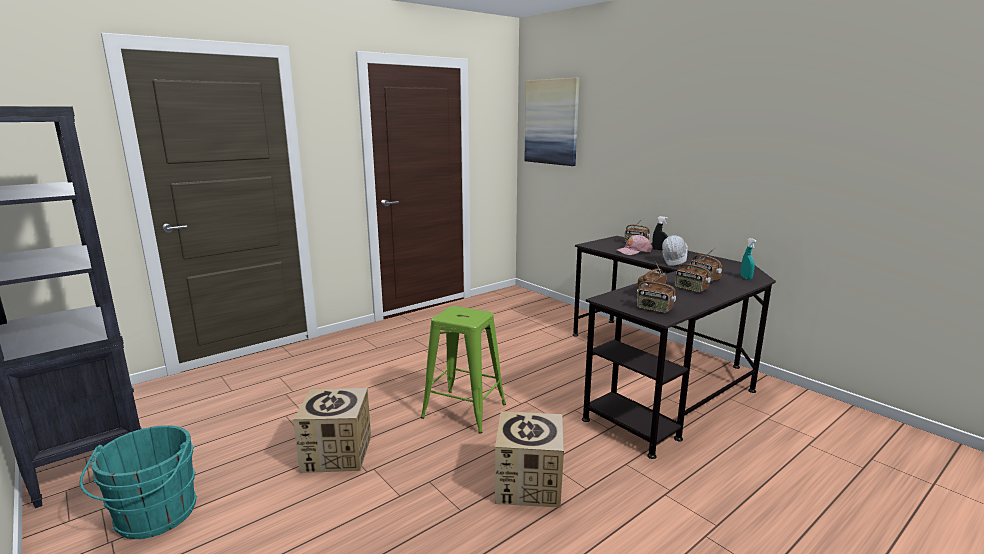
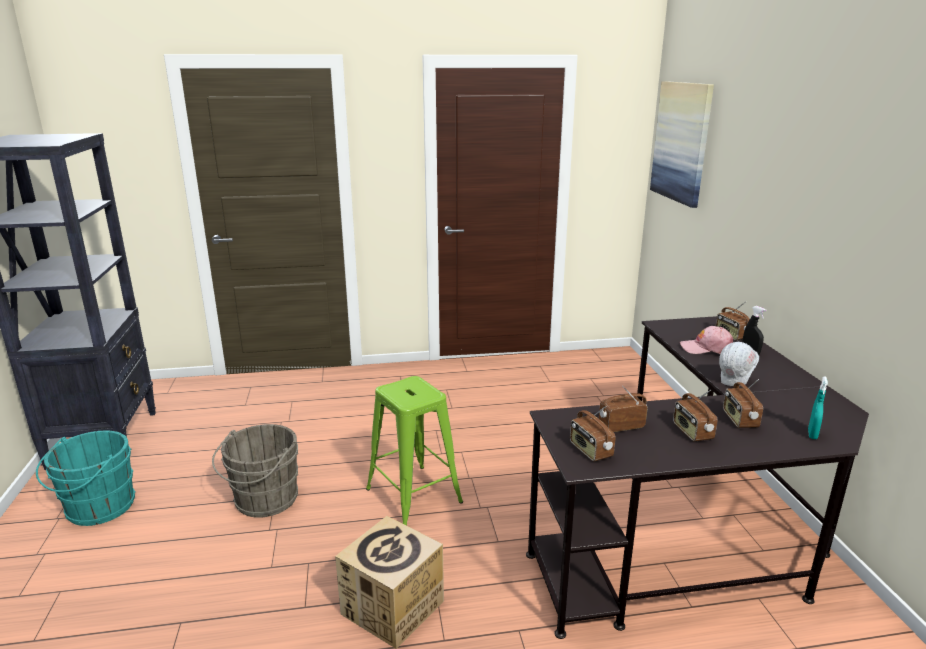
camera: 30 degrees right, 5 degrees up
cardboard box [293,388,371,473] -> grey bucket [212,424,298,518]

